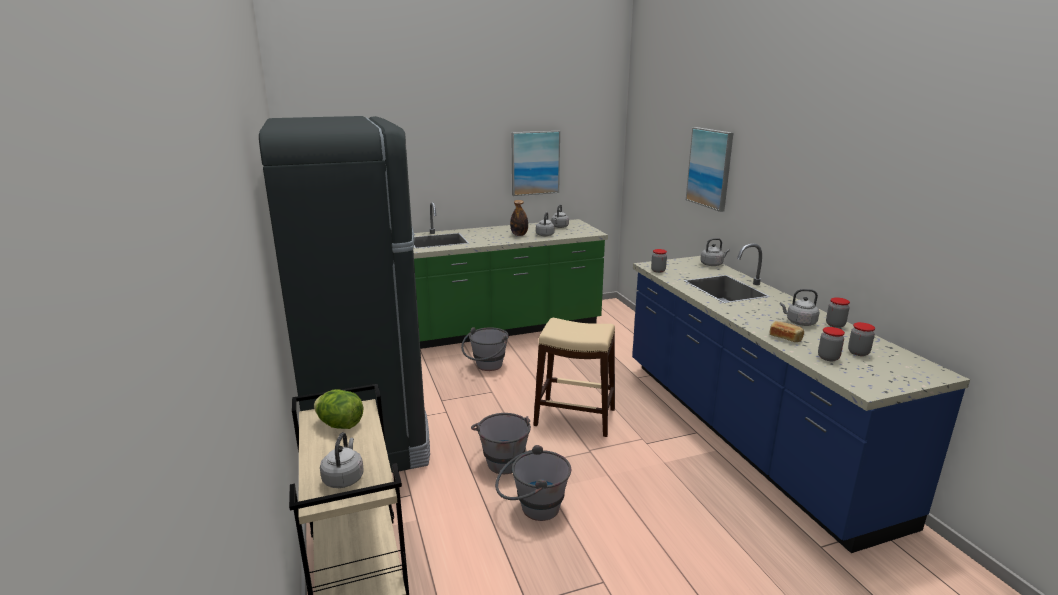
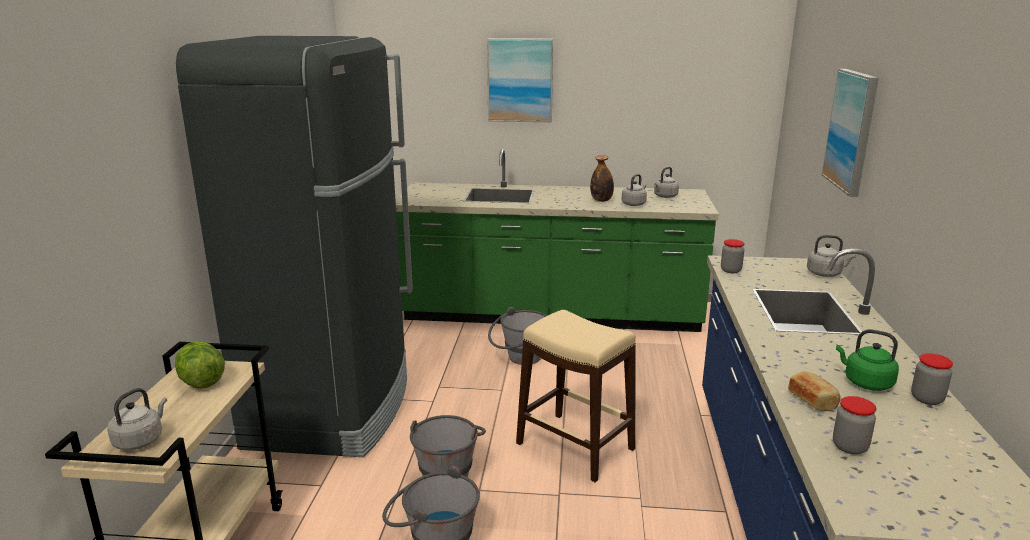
camera: 25 degrees right, 0 degrees up
picture [511,131,560,196] -> picture moved to [487,38,553,122]
grey kettle [780,289,819,326] -> green kettle [836,329,899,391]
jar [848,322,875,356] -> none

